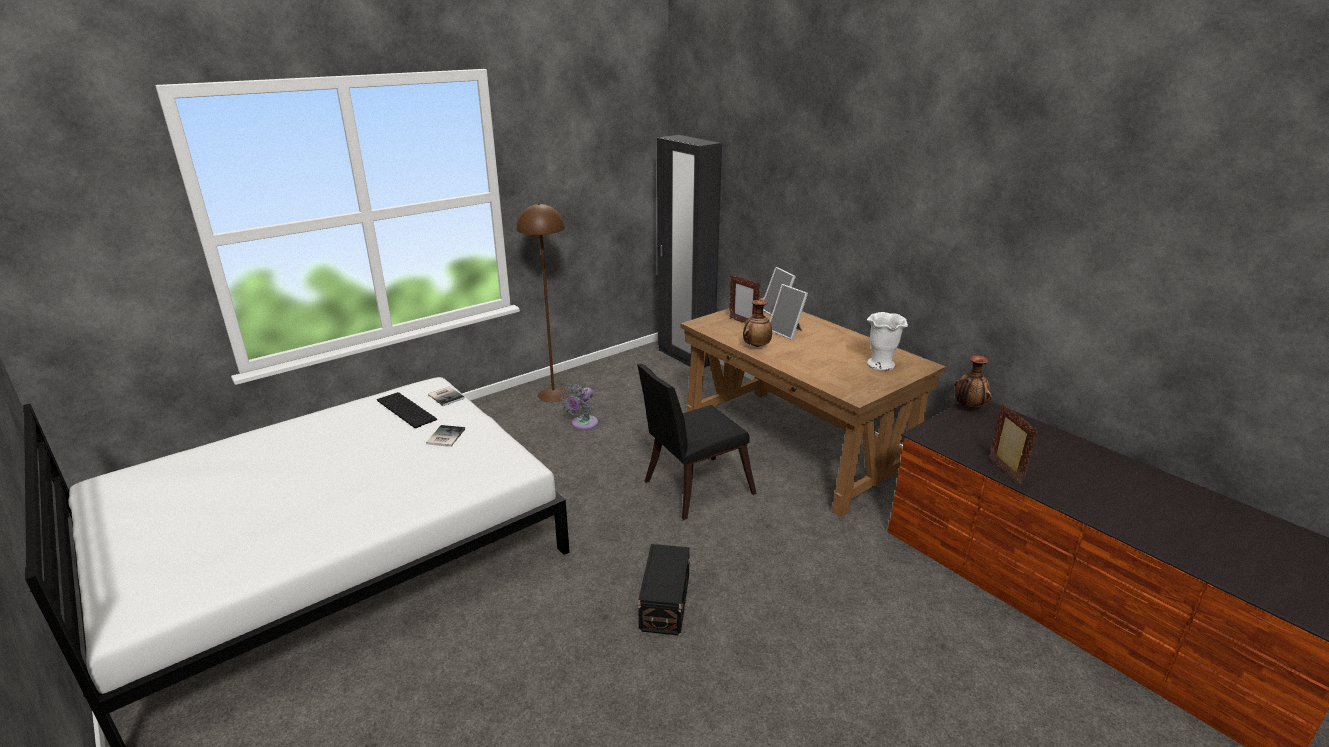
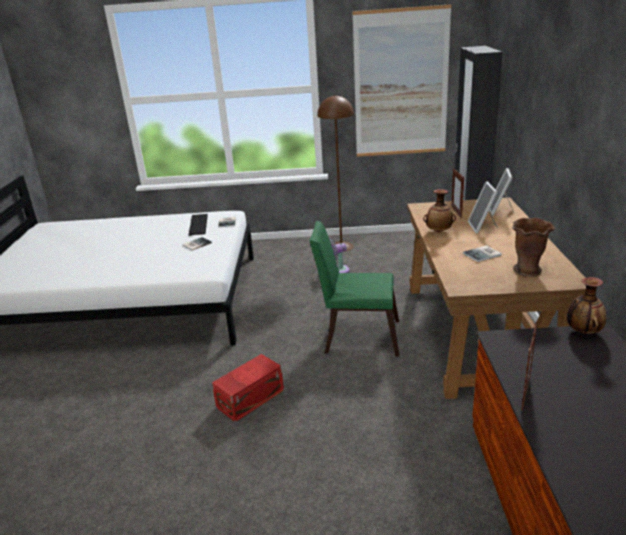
camera: 40 degrees right, 0 degrees up
black chair [637,364,757,520] -> green chair [309,221,399,357]
black storage box [638,544,690,636] -> red storage box [212,354,284,422]
white vase [867,312,908,371] -> brown vase [512,218,555,277]
none -> picture [352,4,452,157]
none -> book [463,245,502,262]

